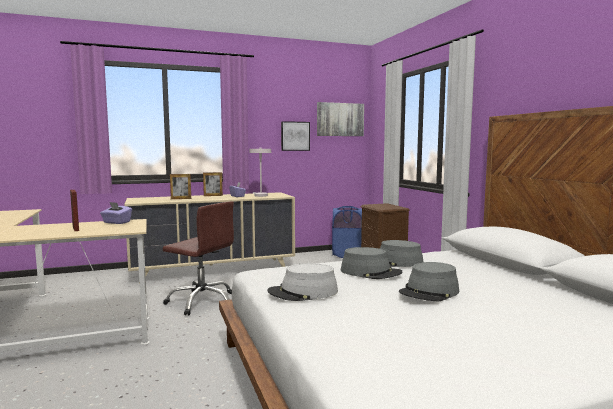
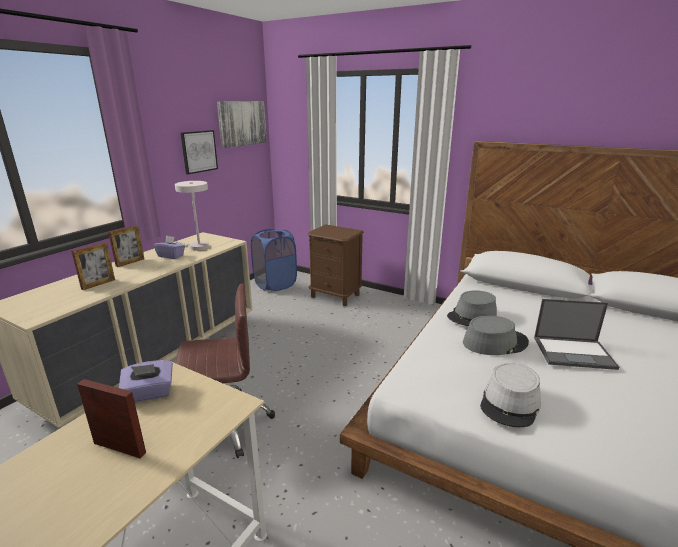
camera: 40 degrees left, 15 degrees up
grey hat [399,262,459,301] -> laptop [534,299,619,370]

